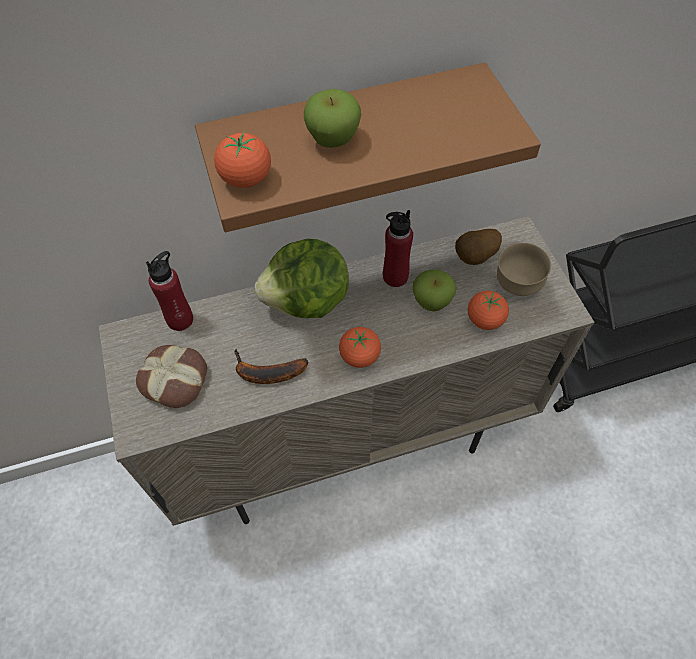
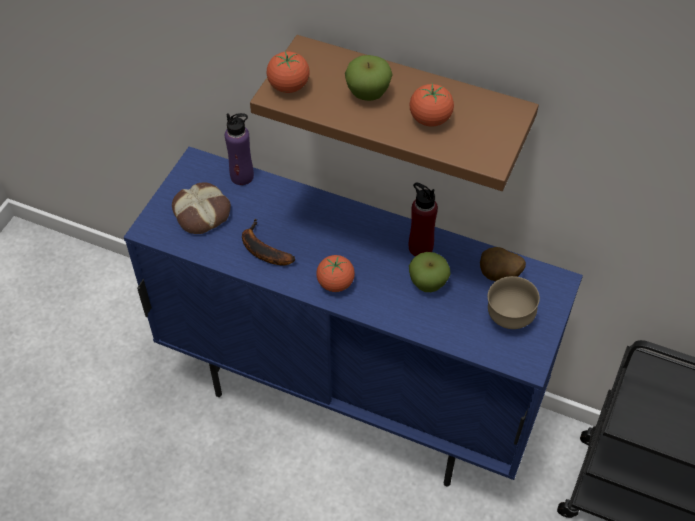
camera: 40 degrees right, 5 degrees down
beige cabinet [99,216,594,526] -> blue cabinet [124,147,583,487]
red bottle [146,251,193,331] -> purple bottle [225,113,254,185]
lettuce [255,238,349,318] -> none
tomato [468,291,509,330] -> tomato moved to [410,84,454,127]

